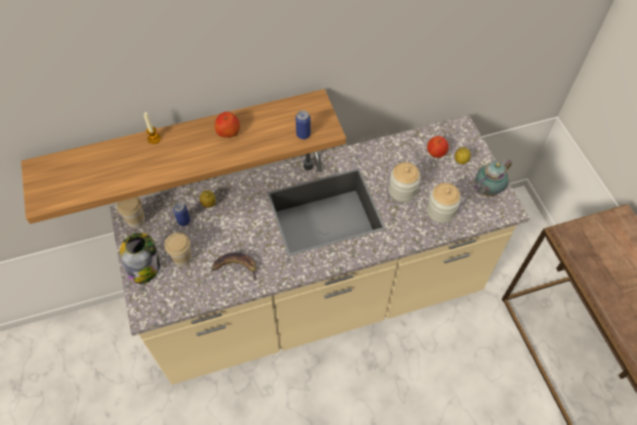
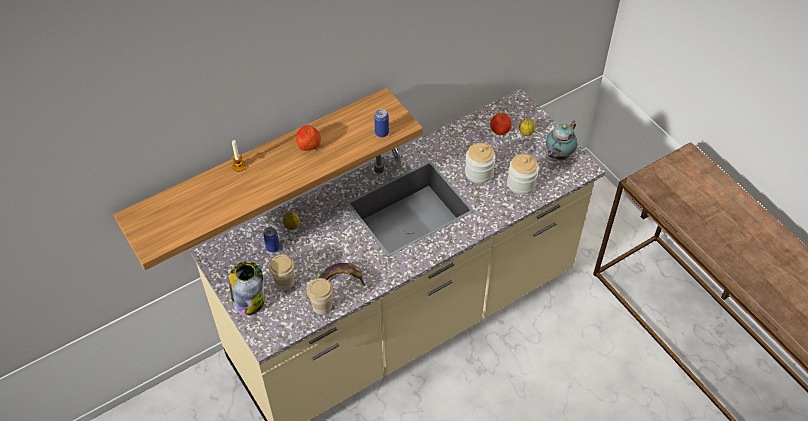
camera: 15 degrees left, 5 degrees down
cup [117,197,145,228] -> cup moved to [307,278,334,315]

